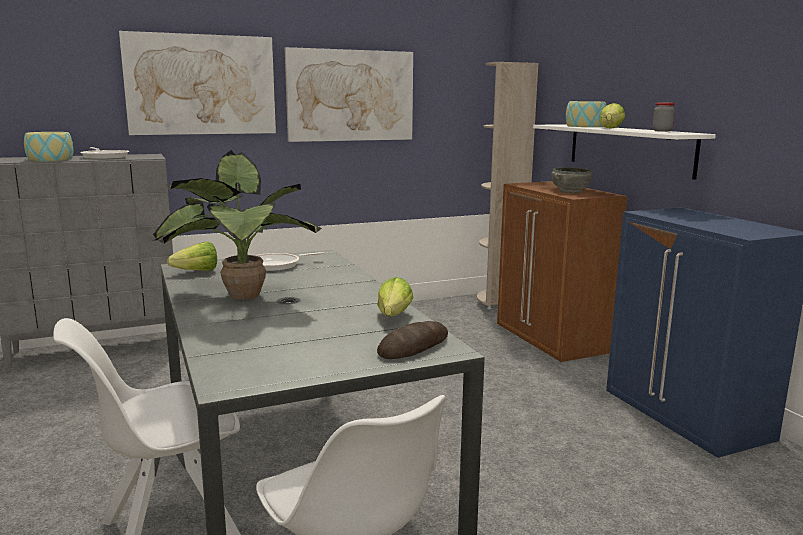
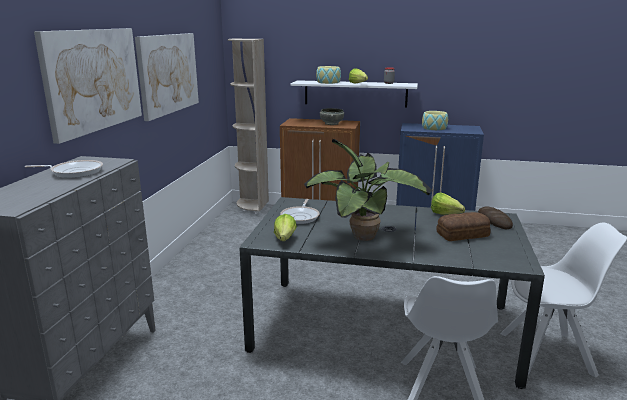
camera: 55 degrees left, 5 degrees up
bowl [24,132,73,161] -> bowl moved to [422,111,448,130]
none -> bread [436,212,491,241]

